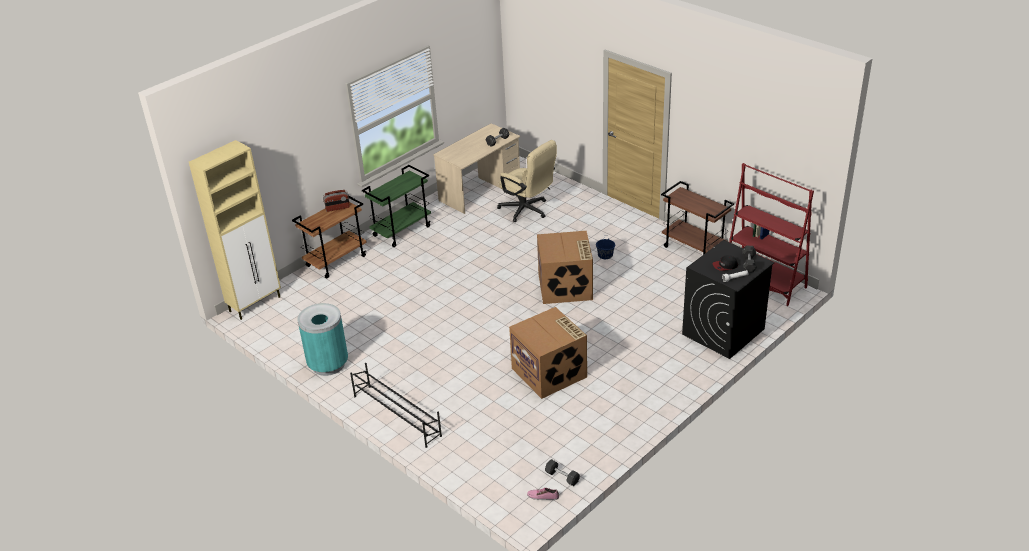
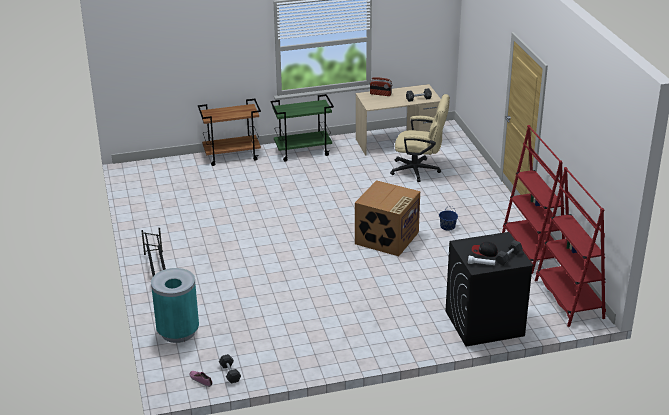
camera: 30 degrees right, 5 degrees down
beige cabinet [189,140,281,320] -> none
turquoise trash can [298,303,348,376] -> turquoise trash can moved to [151,268,199,343]
radio [323,190,350,212] -> radio moved to [370,77,392,96]
beige office chair [497,140,557,222] -> beige office chair turned 60 degrees counterclockwise [390,94,450,182]
cardboard box [509,307,587,399] -> none
brown cart [661,181,734,255] -> red bookcase [502,125,565,274]

